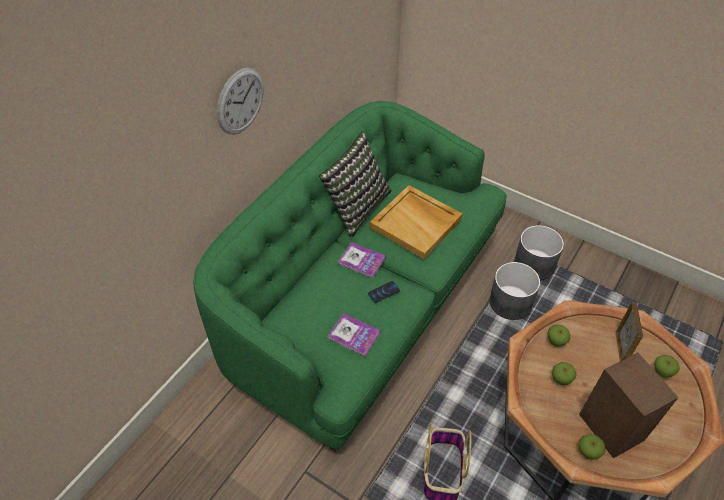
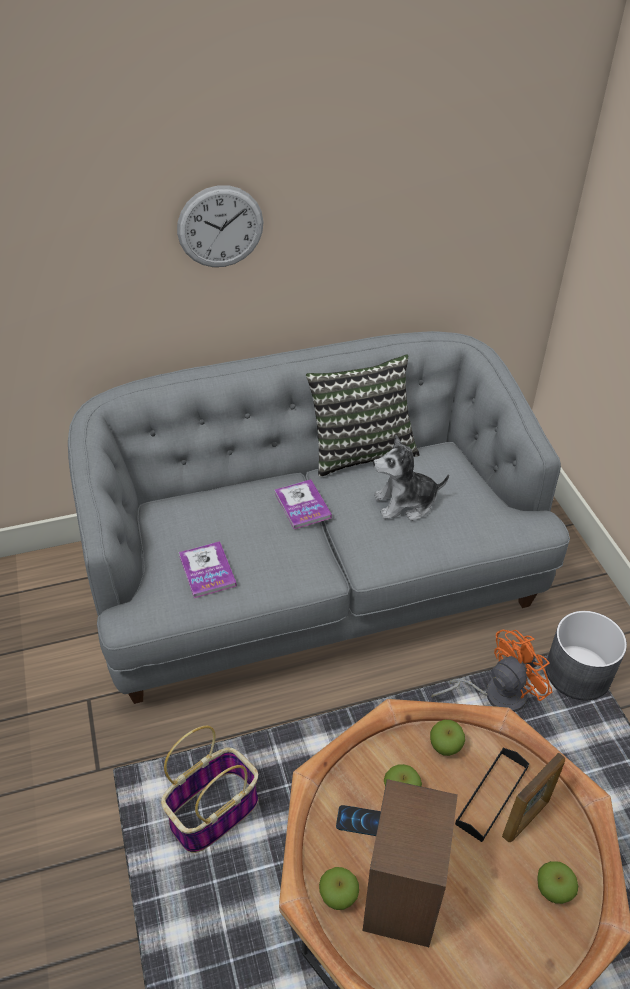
camera: 40 degrees right, 5 degrees down
green sofa [193,101,507,452] -> grey sofa [68,331,570,704]
phone [368,281,400,303] -> phone moved to [336,805,381,836]
beige tray [370,185,462,259] -> plush toy [373,436,449,521]
grey planter [489,262,540,320] -> orange fan [431,630,552,712]
none -> black tray [455,748,529,842]

